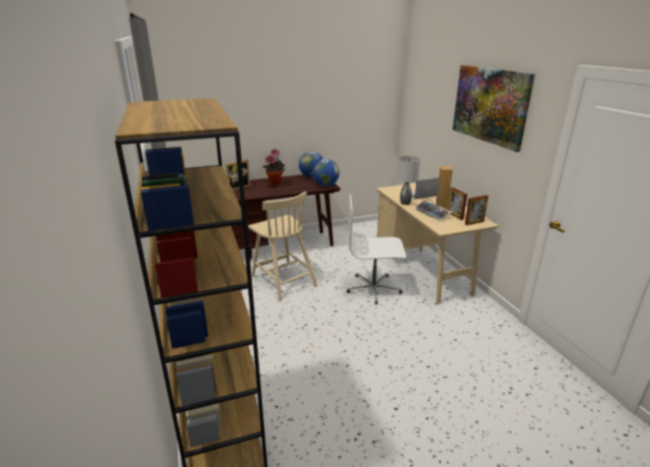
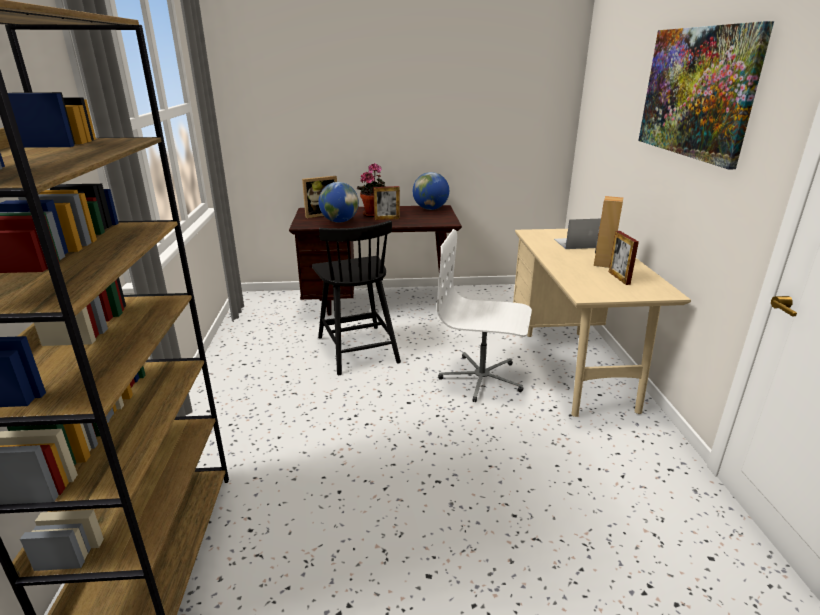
camera: 15 degrees right, 0 degrees up
beige chair [248,191,318,300] -> black chair [312,220,401,375]
globe [312,159,340,186] -> globe moved to [318,182,359,223]
grey table lamp [396,156,421,205] -> none
keyboard [415,200,452,222] -> none
picture frame [465,195,488,225] -> picture frame moved to [373,186,400,220]

